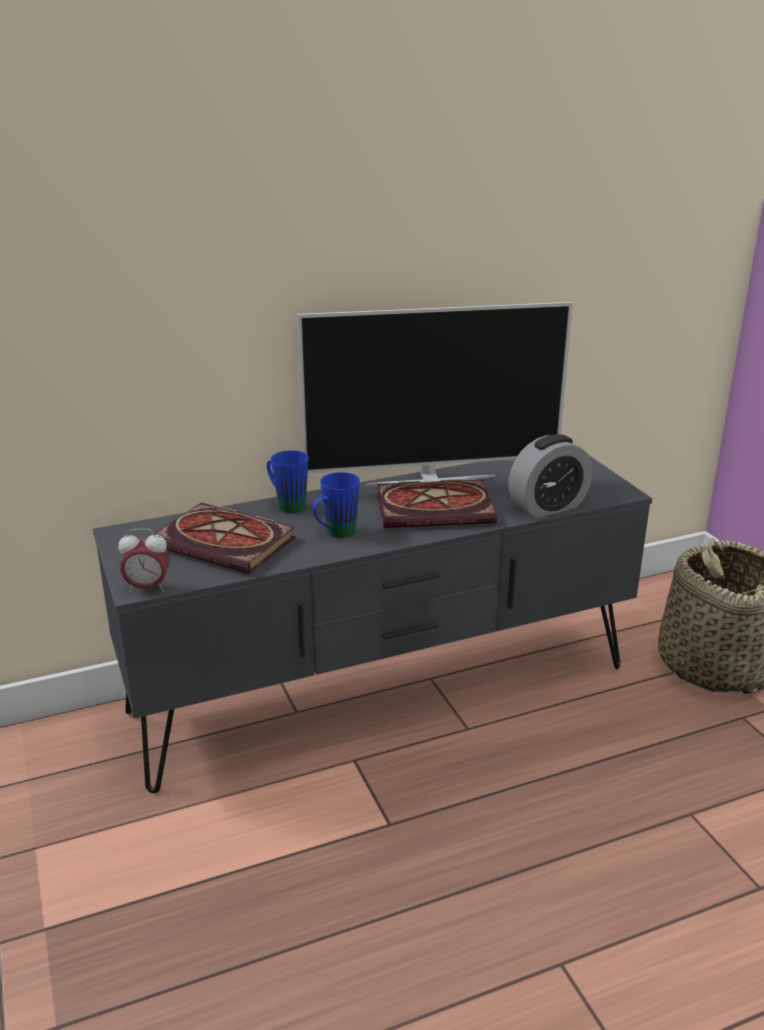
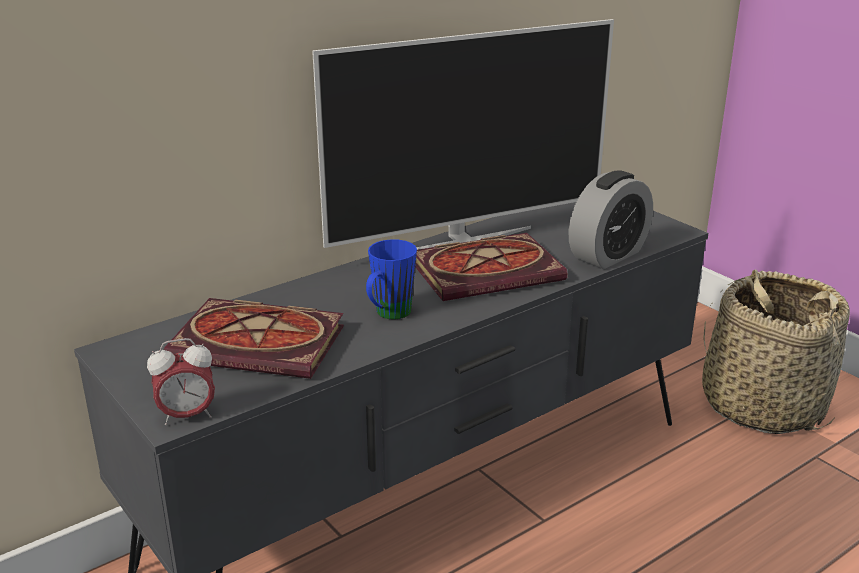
camera: 15 degrees left, 0 degrees up
blue mug [267,450,309,513] -> none

